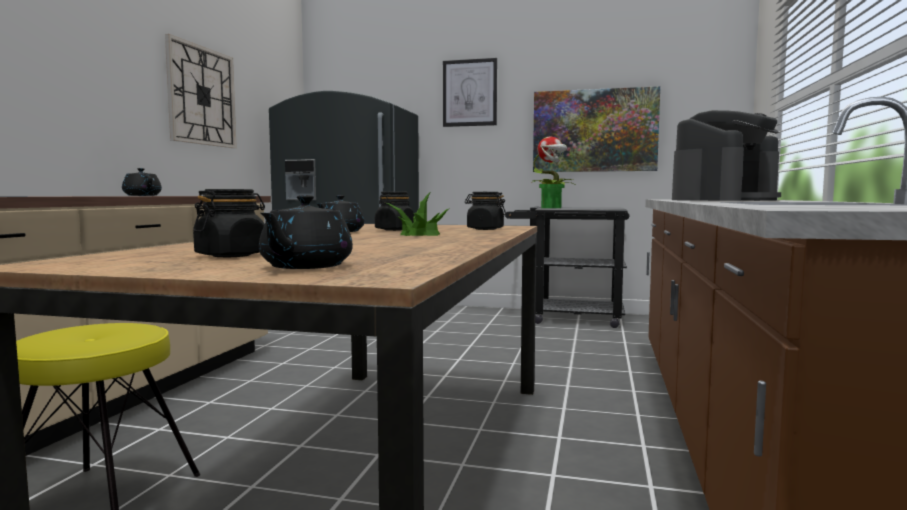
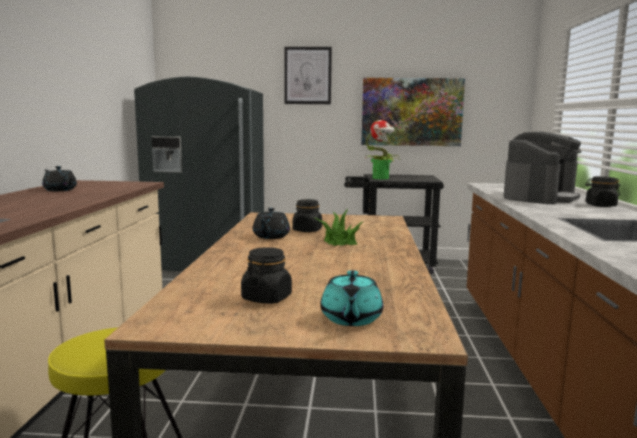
camera: 10 degrees left, 5 degrees up
wall clock [165,34,237,148] -> none
black teapot [259,195,353,269] -> turquoise teapot [320,270,383,326]
black jar [465,192,506,230] -> black jar moved to [585,176,620,207]

